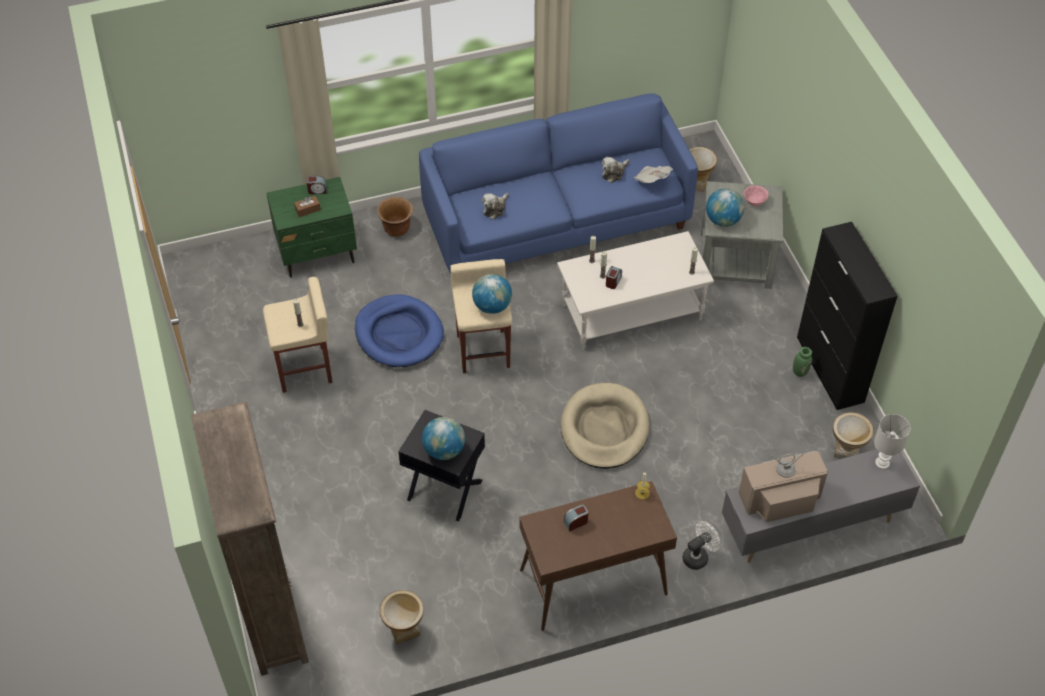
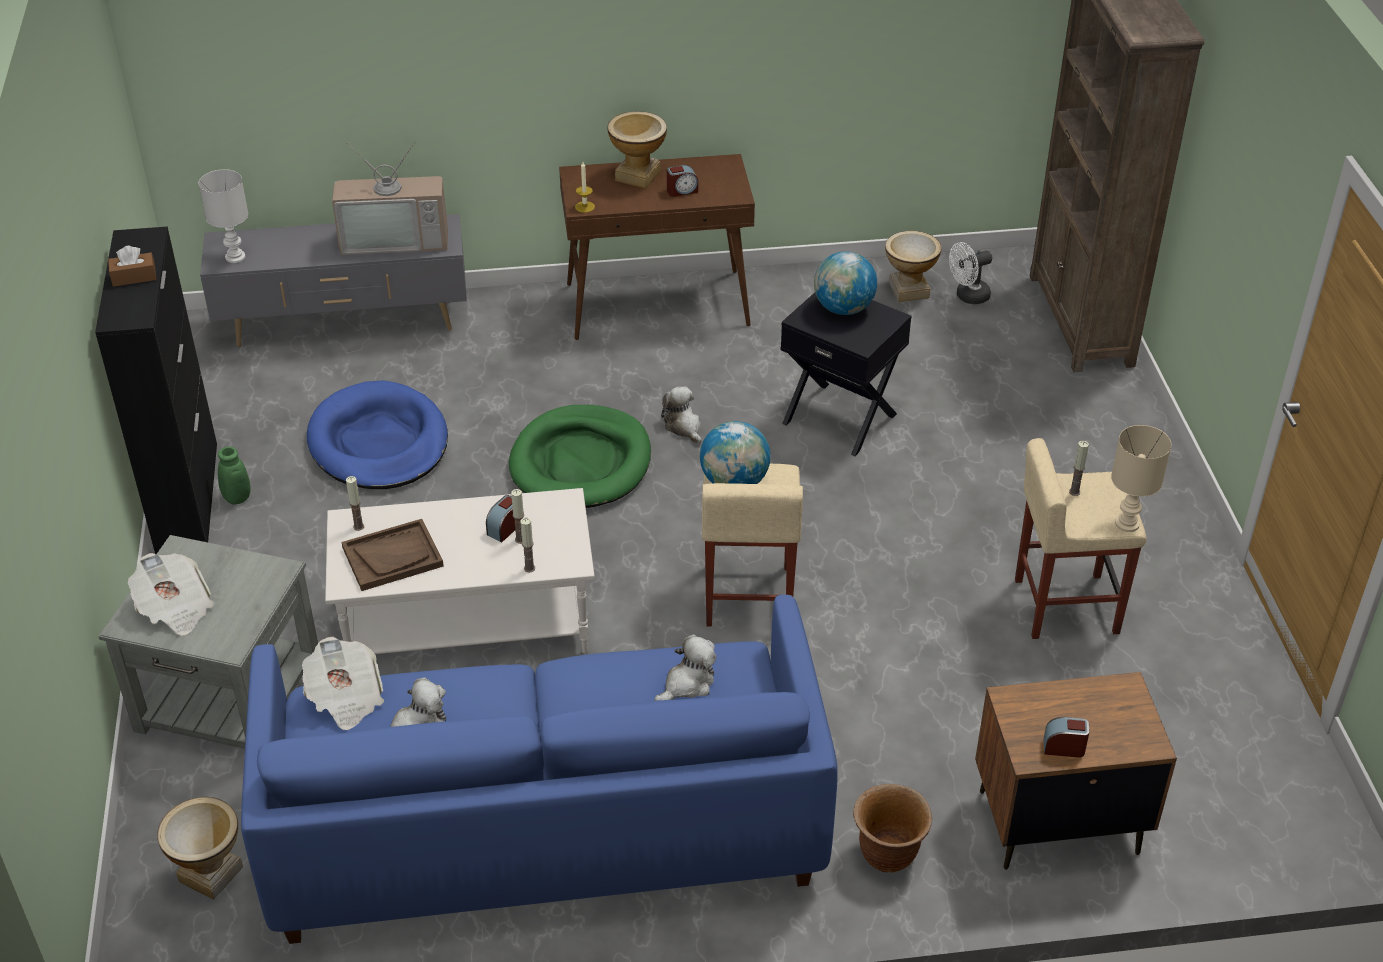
camera: 170 degrees left, 10 degrees down
green nightstand [266,177,357,278] -> brown nightstand [975,672,1177,870]
brown tissue box [294,196,321,217] -> brown tissue box moved to [108,245,157,287]
blue dog bed [355,294,444,367] -> blue dog bed moved to [307,380,448,489]
beige dog bed [561,383,649,469] -> green dog bed [509,405,651,508]
white fan [682,521,720,570] -> white fan moved to [949,242,992,304]
globe [706,189,744,227] -> none
pink bowl [743,185,768,206] -> newspaper [128,553,214,636]
vase [833,412,874,459] -> vase moved to [607,111,667,189]
none -> brown tray [342,519,444,591]
none -> plush toy [661,386,702,444]
none -> beige table lamp [1111,425,1171,532]

